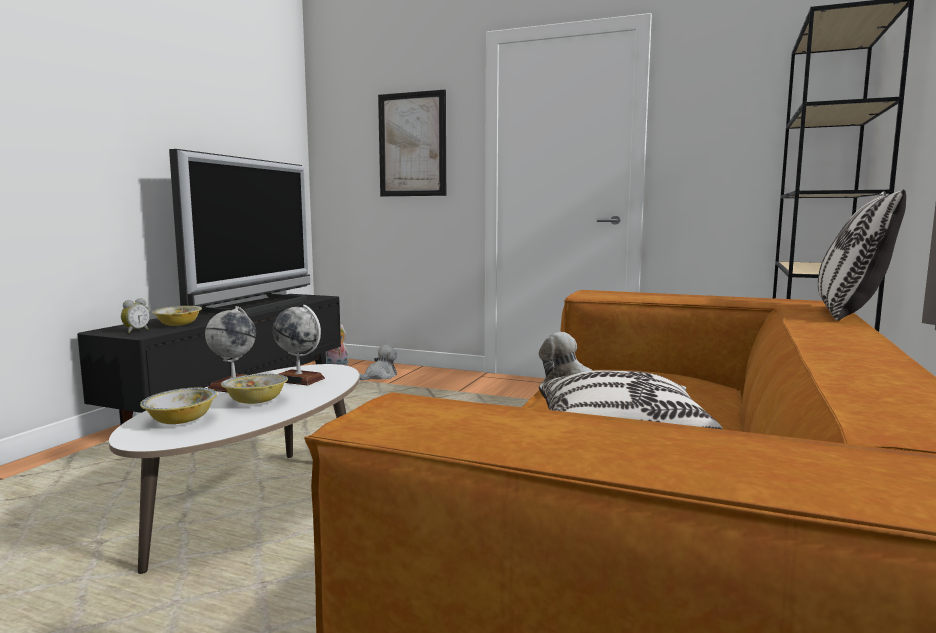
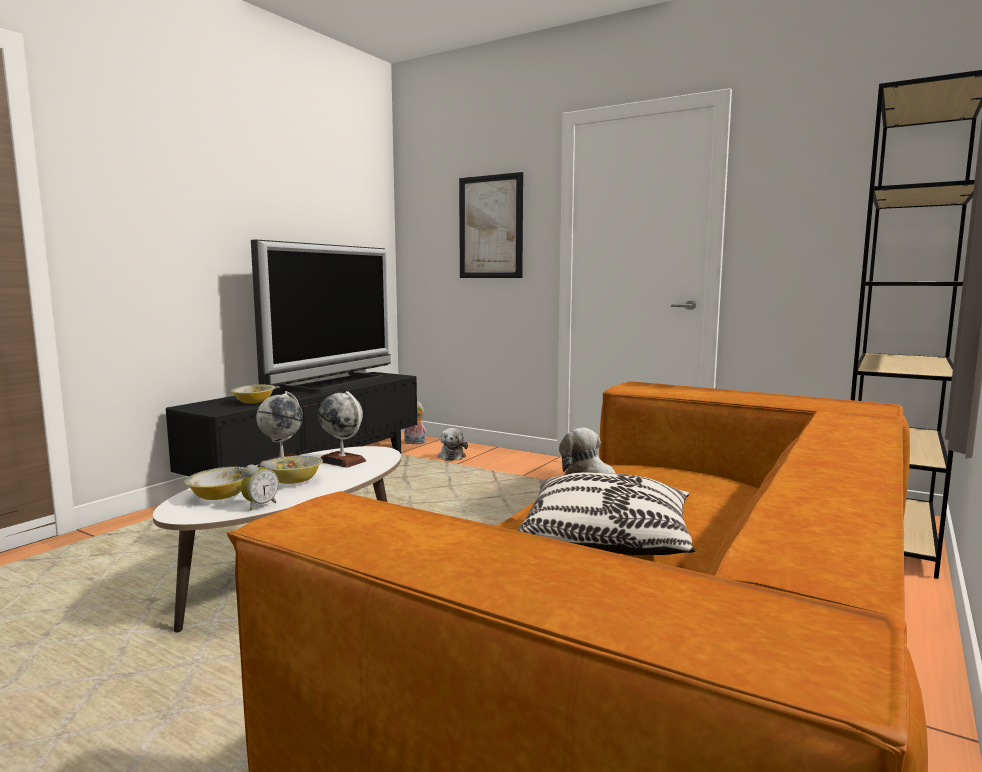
camera: 10 degrees right, 0 degrees up
alarm clock [121,298,150,333] -> alarm clock moved to [241,460,279,511]
plush toy [359,345,397,380] -> plush toy turned 120 degrees clockwise [437,428,468,461]
pillow [818,189,906,321] -> none

